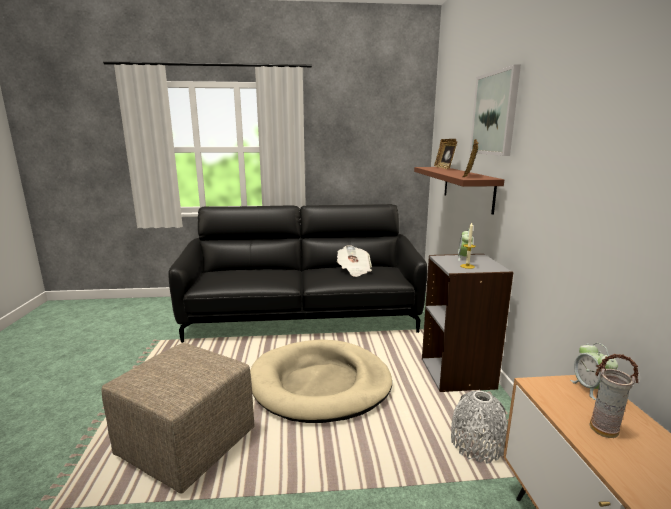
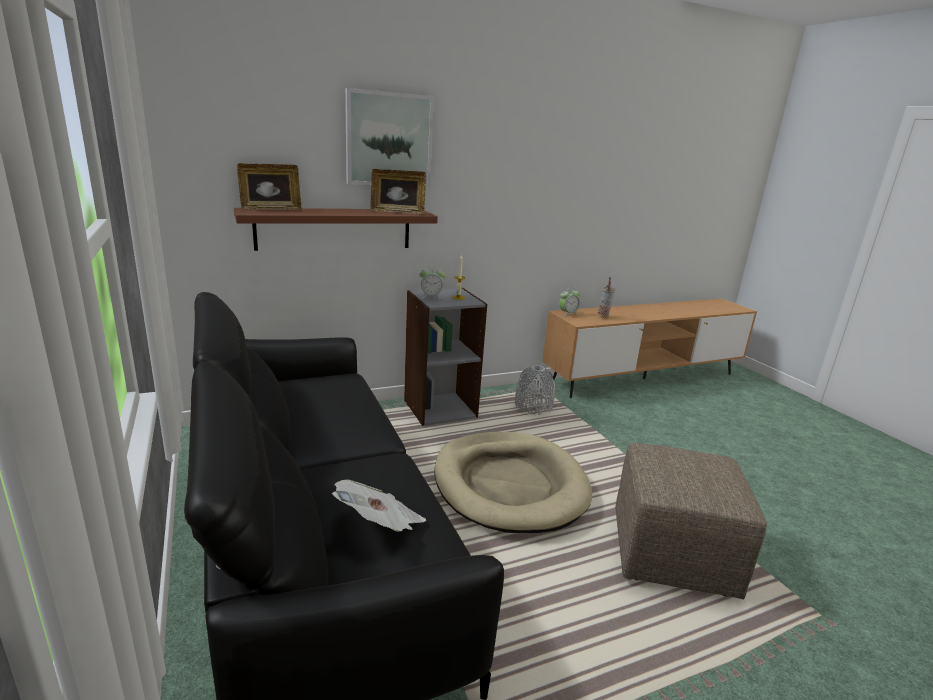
camera: 110 degrees left, 5 degrees up
newspaper [337,245,372,277] -> newspaper moved to [332,480,426,532]

